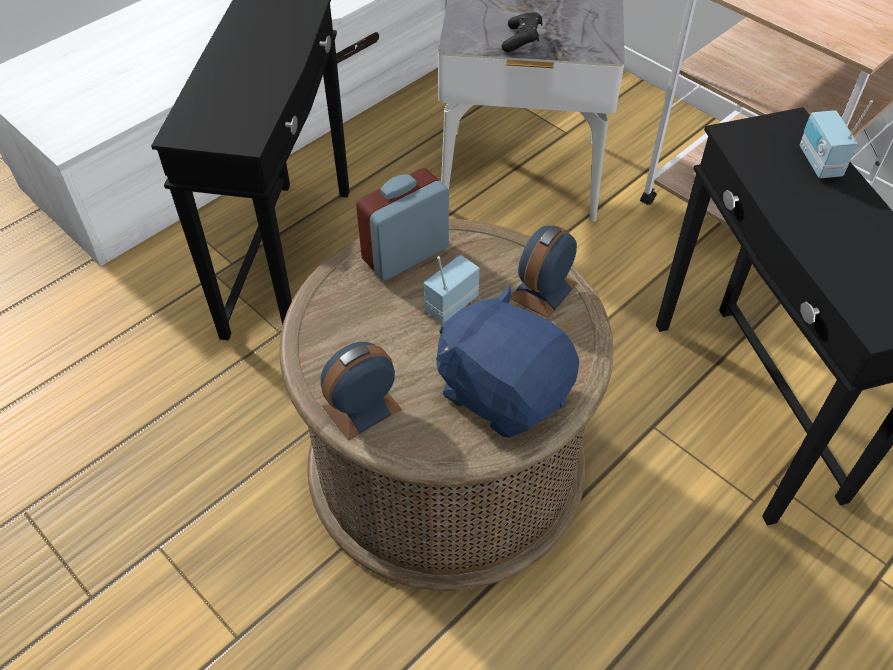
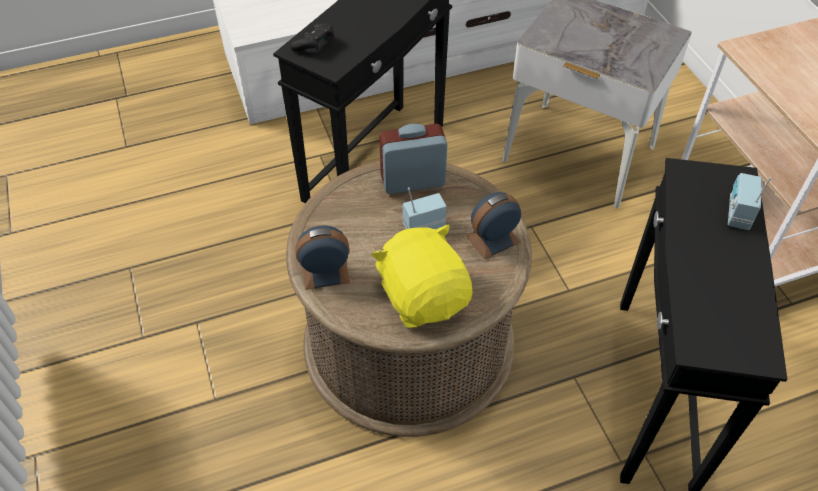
camera: 25 degrees right, 0 degrees up
blue plush toy [436,286,579,437] -> yellow plush toy [371,224,472,328]
black game controller [502,12,543,52] -> black game controller moved to [290,23,334,52]

